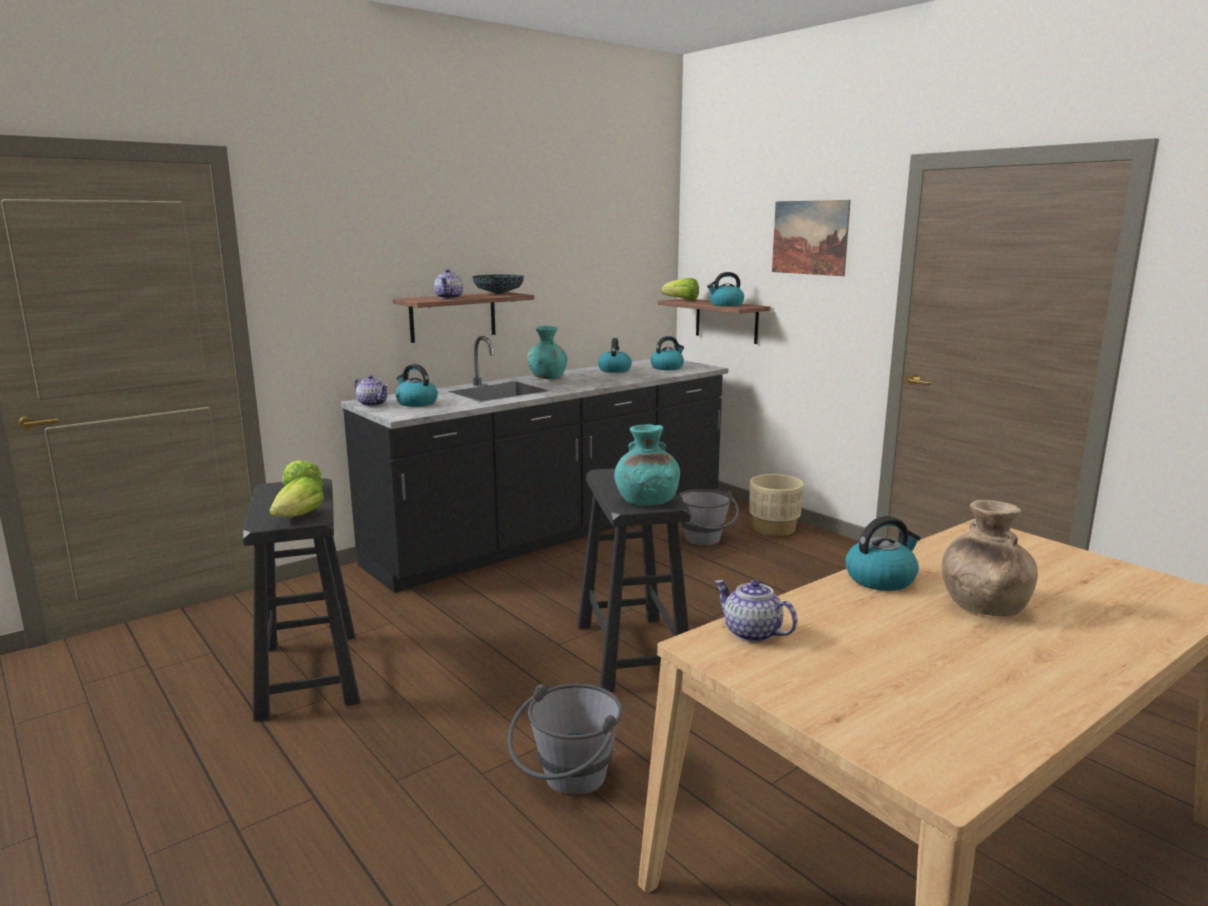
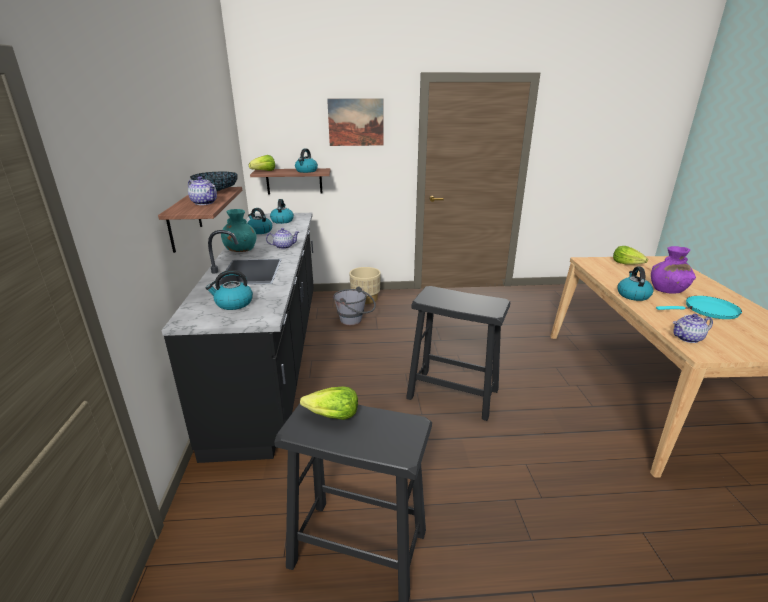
camera: 55 degrees left, 10 degrees up
lettuce [269,477,324,517] -> lettuce moved to [613,246,648,265]
teapot [354,375,388,406] -> teapot moved to [266,228,300,249]
grey bucket [508,683,623,796] -> none
turquoise vase [614,424,680,506] -> none
brown vase [942,500,1038,616] -> purple vase [651,246,696,293]
none -> turquoise frying pan [656,296,742,319]

